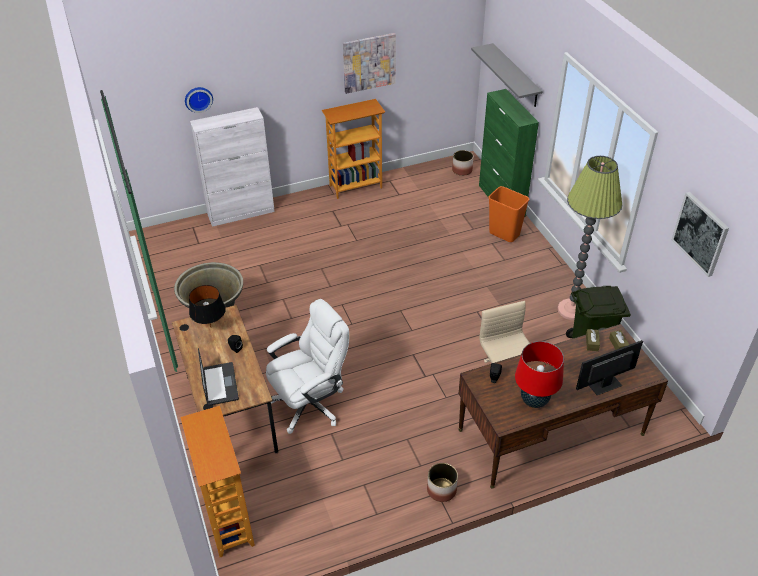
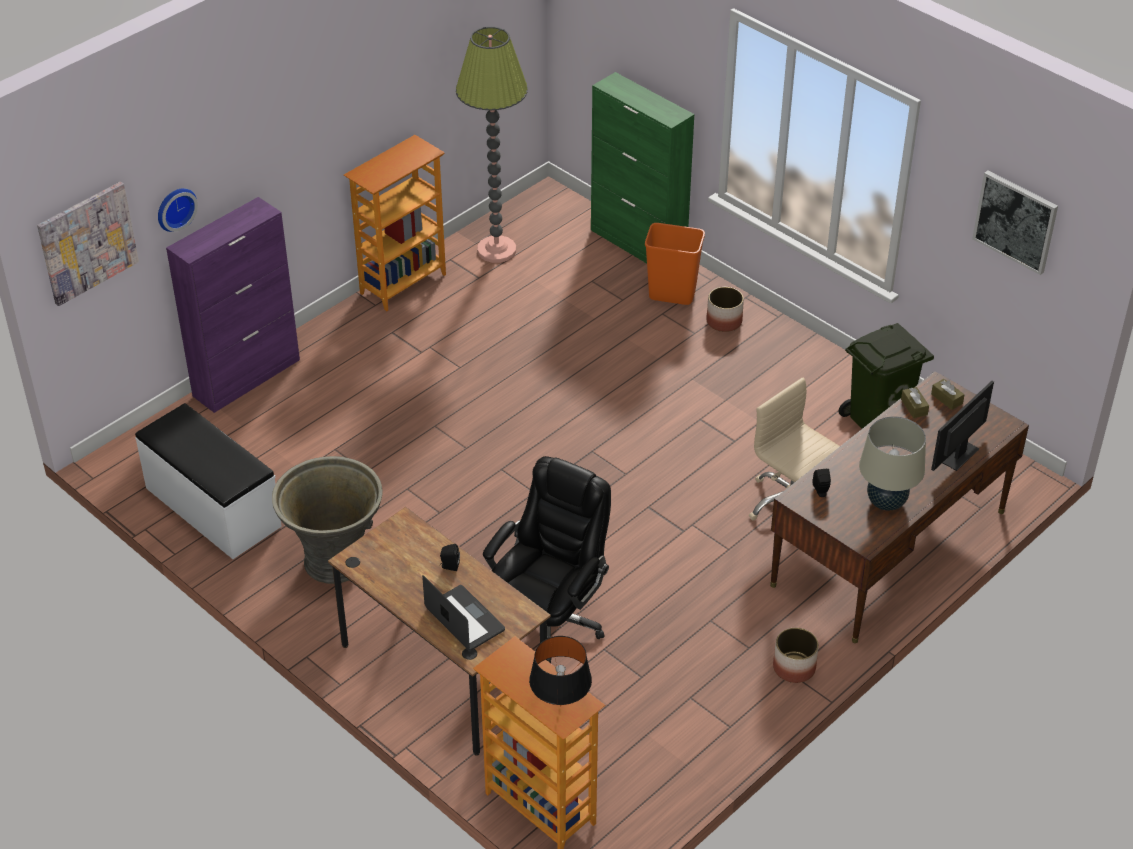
camera: 25 degrees left, 0 degrees up
black table lamp [189,285,226,327] -> black table lamp moved to [529,636,592,707]
white cabinet [190,107,275,227] -> purple cabinet [166,197,300,413]
white office chair [266,299,349,434] -> black office chair [483,456,611,663]
picture [343,33,396,94] -> picture moved to [37,182,139,306]
planter [452,150,473,176] -> planter moved to [707,287,744,332]
grey shelf [471,43,542,107] -> none
red table lamp [515,341,564,408] -> beige table lamp [859,416,926,510]
floor lamp [558,156,622,320] -> floor lamp moved to [456,27,528,263]
none -> white bench [135,403,282,559]

